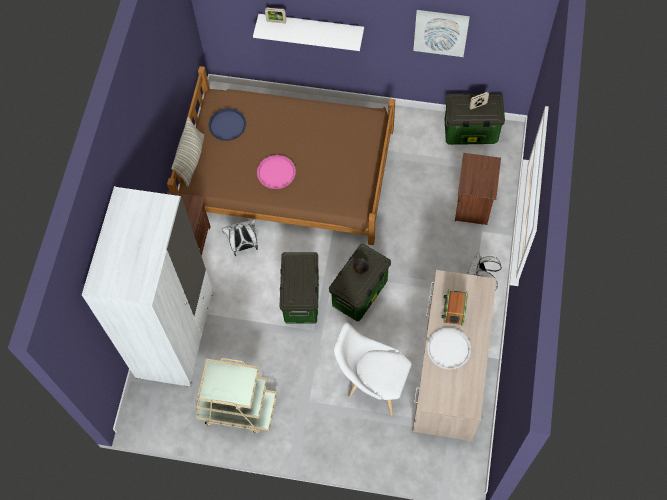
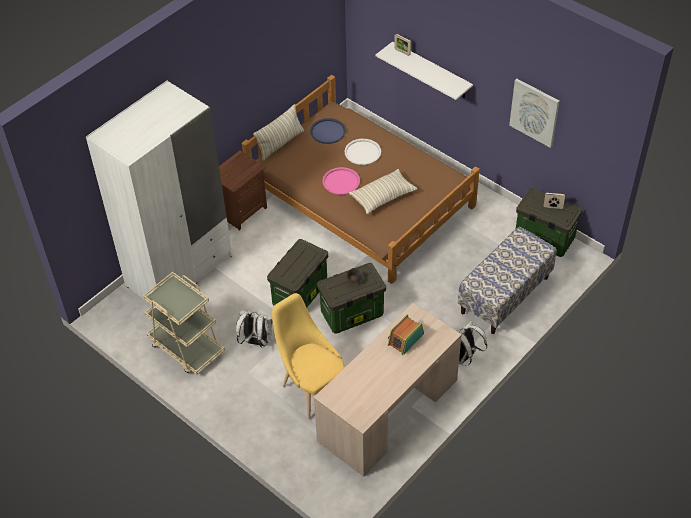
camera: 30 degrees right, 15 degrees down
white backpack [222,220,258,256] -> white backpack moved to [236,310,273,347]
white chair [334,322,412,416] -> yellow chair [272,293,345,419]
white tray [427,328,471,369] -> white tray moved to [344,139,381,165]
brown nightstand [455,153,501,225] -> bench [458,227,557,334]
none -> pillow [349,169,417,214]

